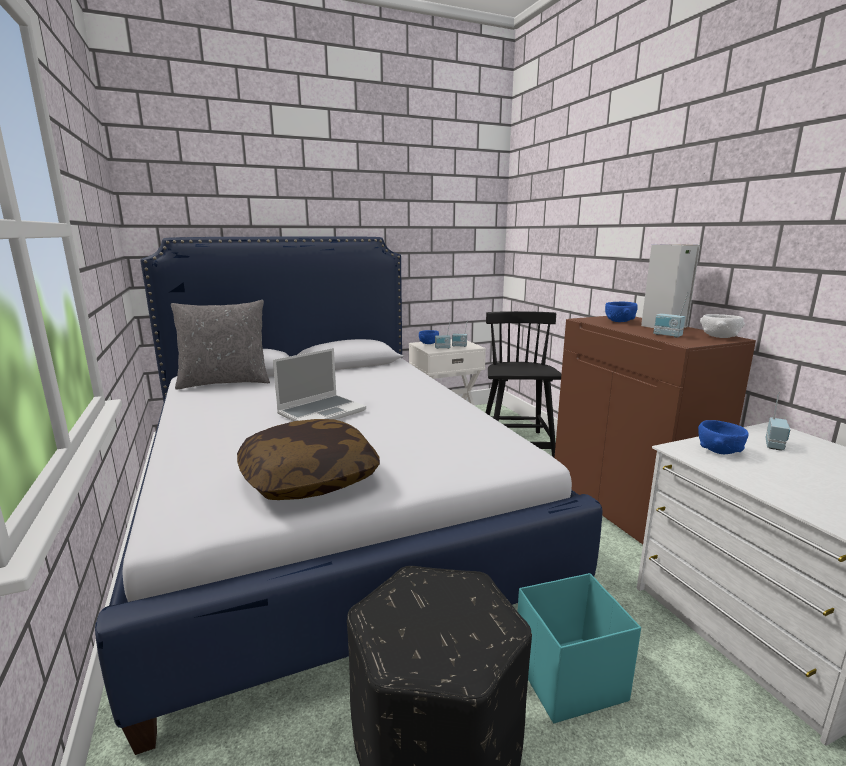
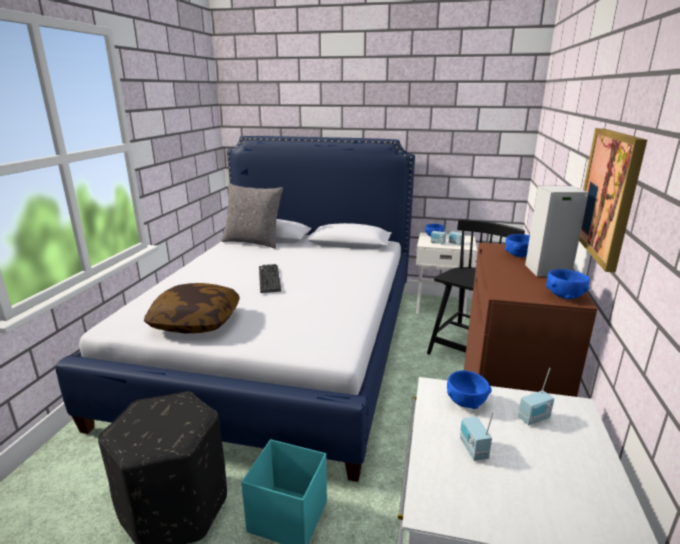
camera: 35 degrees right, 5 degrees up
laptop [273,348,366,421] -> keyboard [259,264,281,293]
radio [653,293,689,338] -> radio moved to [460,412,494,461]
white bowl [700,314,745,338] -> blue bowl [546,269,590,299]
none -> picture [579,128,647,272]

